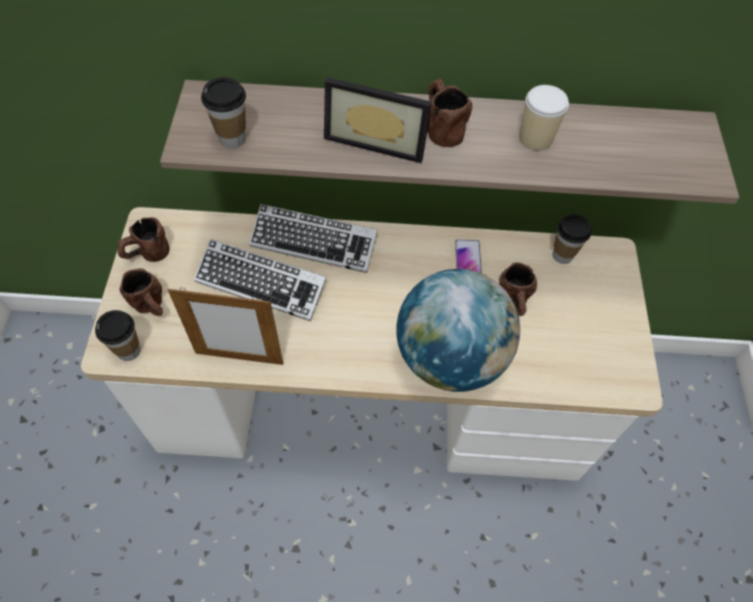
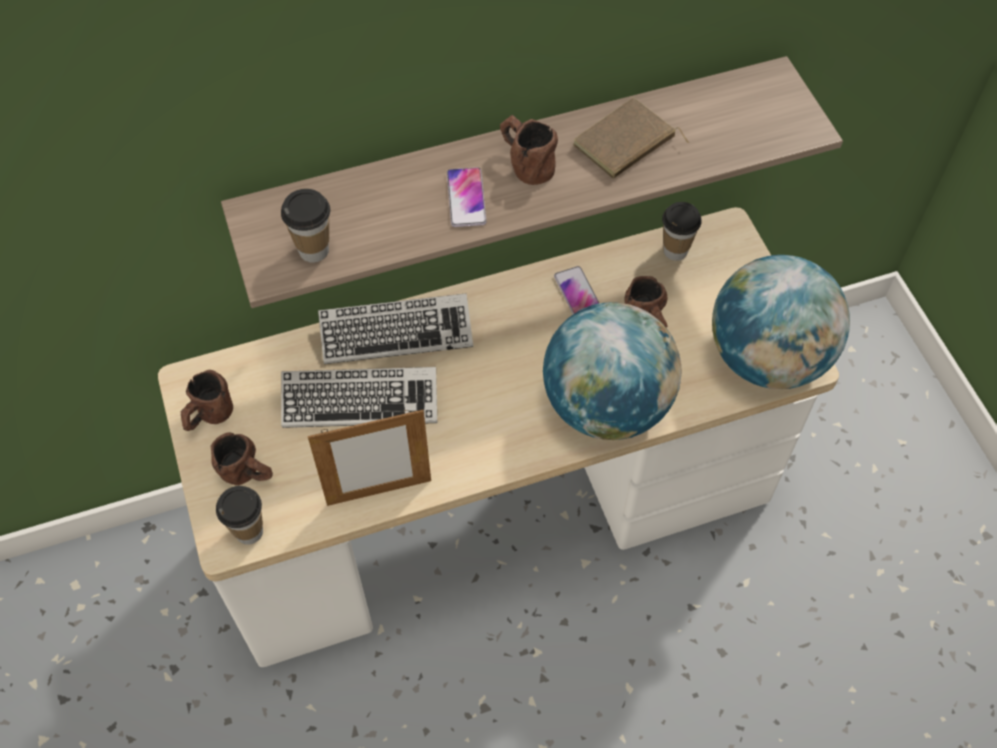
camera: 20 degrees left, 0 degrees up
picture frame [324,77,432,163] -> phone [447,167,487,227]
cup [519,85,569,151] -> brown book [573,97,689,179]
none -> globe [712,255,850,389]

